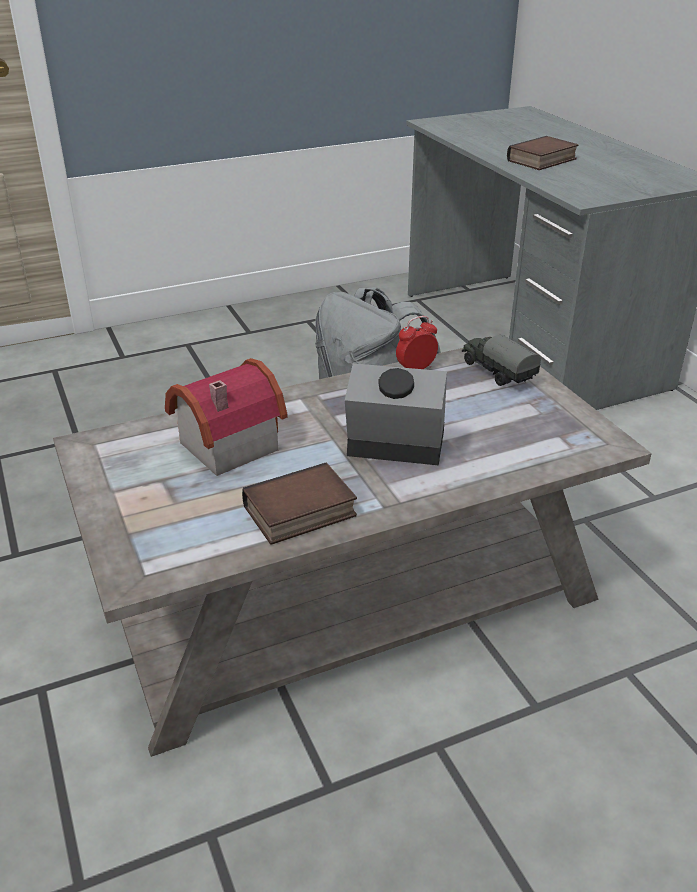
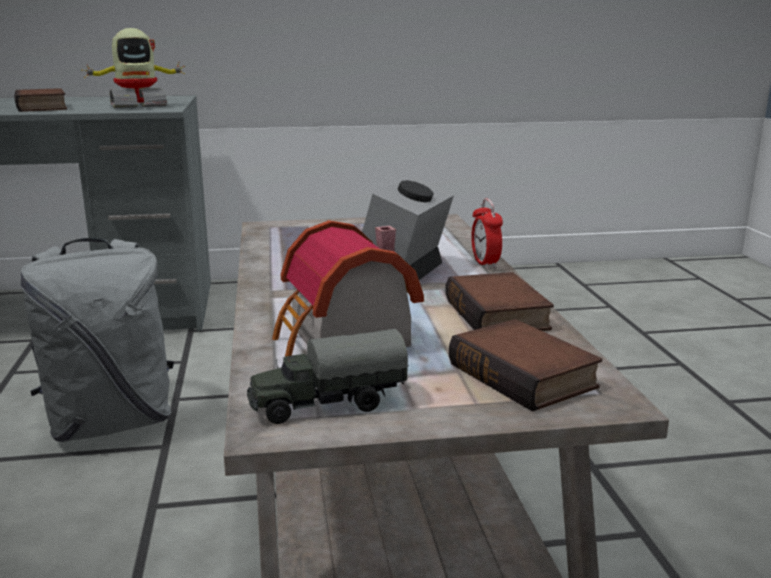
camera: 75 degrees left, 15 degrees down
alarm clock [396,316,438,369] -> alarm clock moved to [471,198,503,269]
toy truck [462,335,541,386] -> toy truck moved to [247,329,409,424]
none -> toy robot [82,28,185,108]
none -> book [449,319,602,412]

